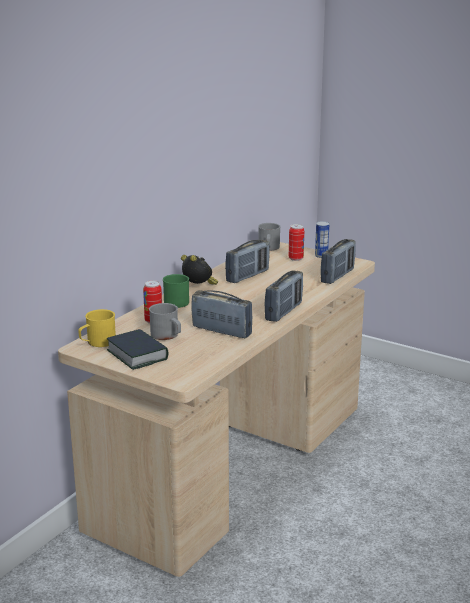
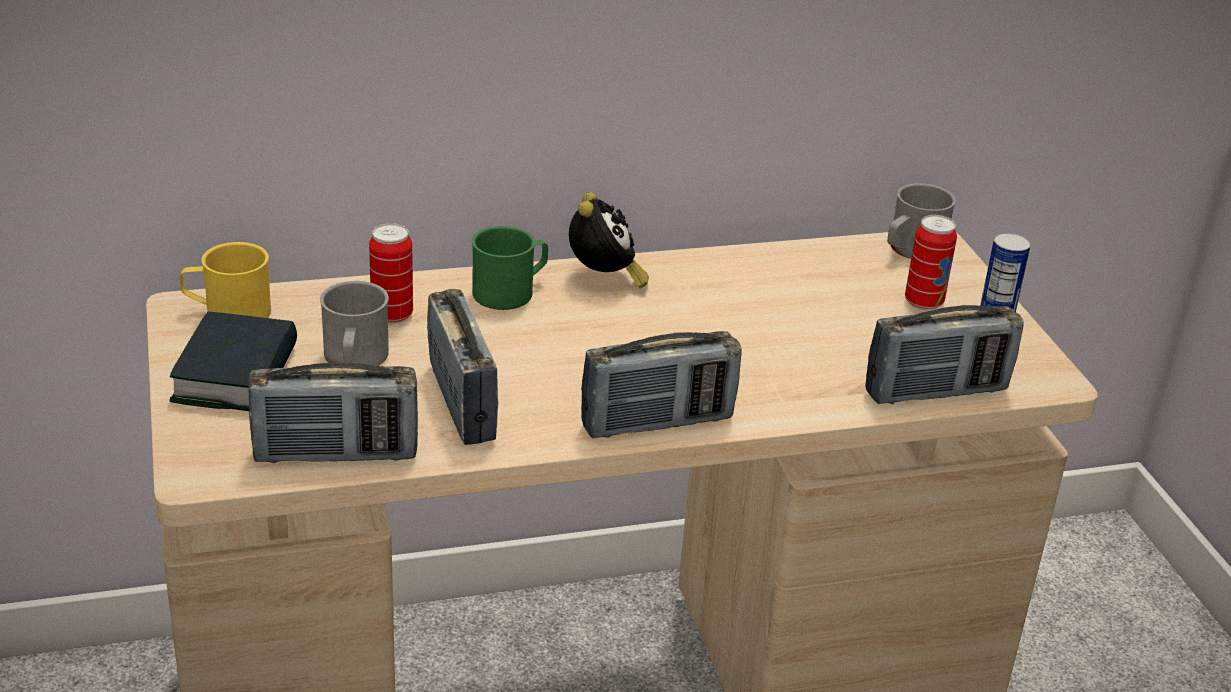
camera: 40 degrees right, 10 degrees up
radio [225,240,270,283] -> radio moved to [249,362,418,463]

